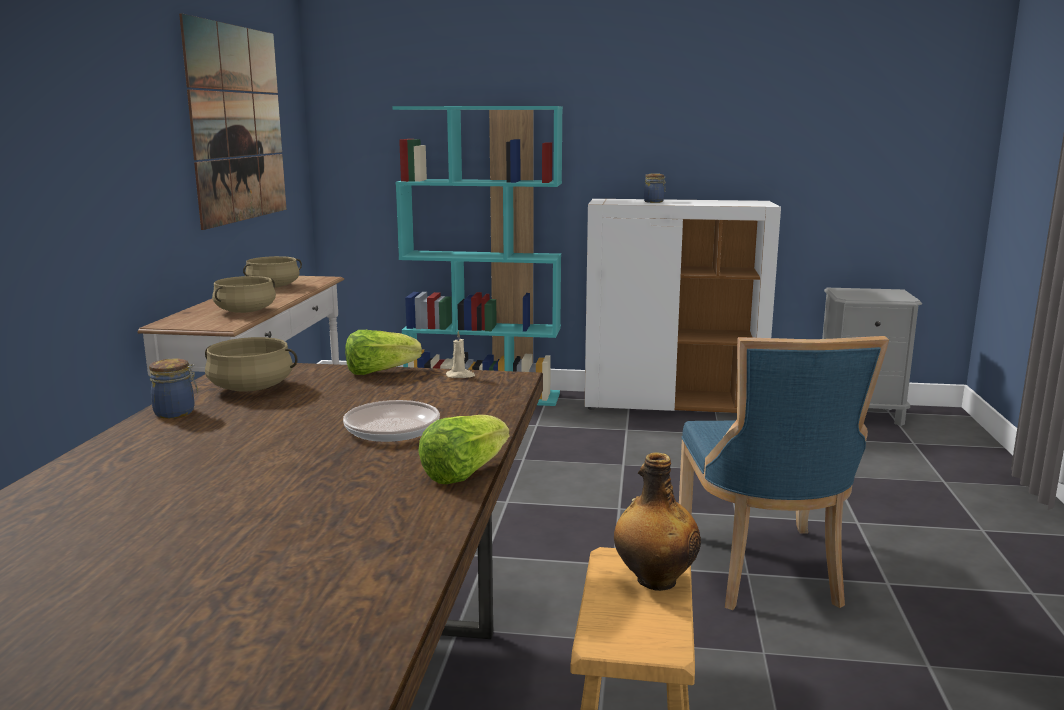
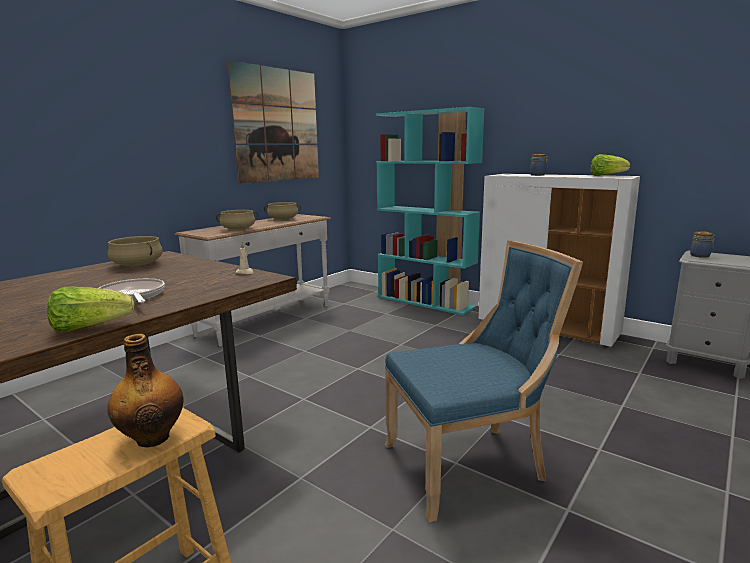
camera: 30 degrees right, 0 degrees up
jar [149,359,198,419] -> jar moved to [690,231,715,258]
lettuce [345,330,422,375] -> lettuce moved to [591,154,630,176]
blue chair [679,336,889,610] -> blue chair turned 135 degrees counterclockwise [385,240,583,522]

